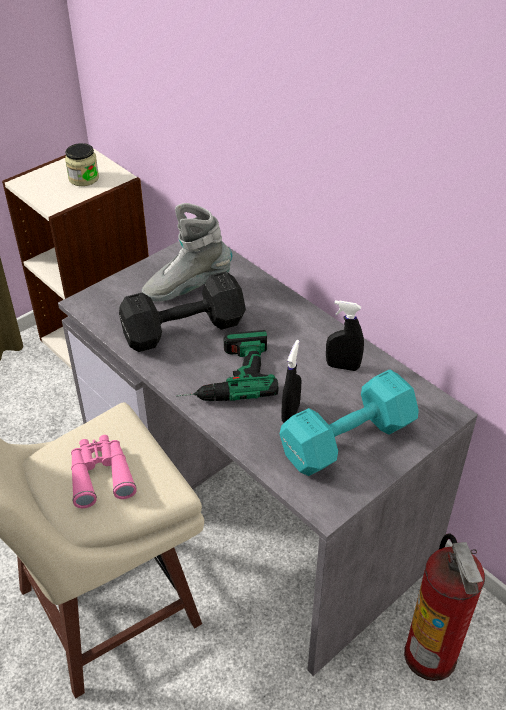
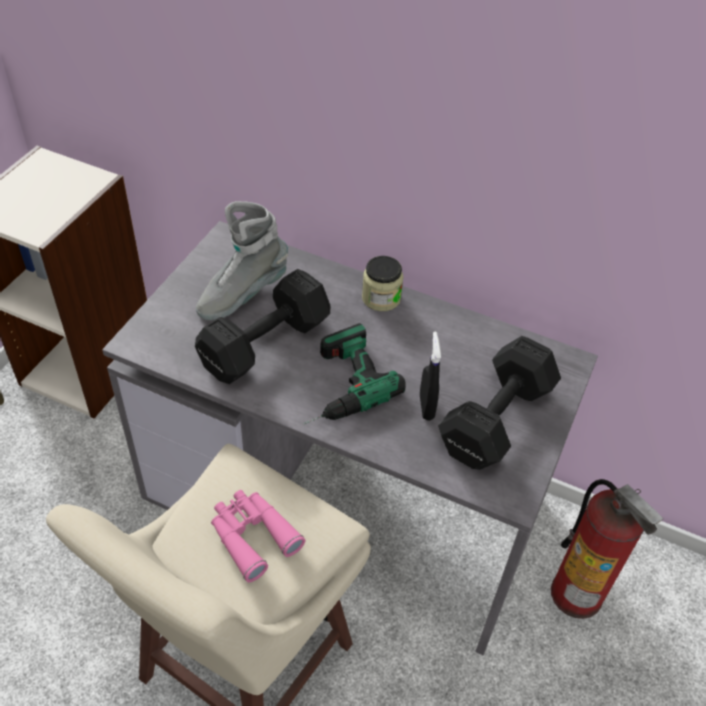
camera: 25 degrees left, 5 degrees up
jar [65,143,99,186] -> jar moved to [362,256,404,311]
turquoise dumbbell [279,369,419,476] -> black dumbbell [438,336,561,470]
black spray bottle [326,301,364,371] -> none

